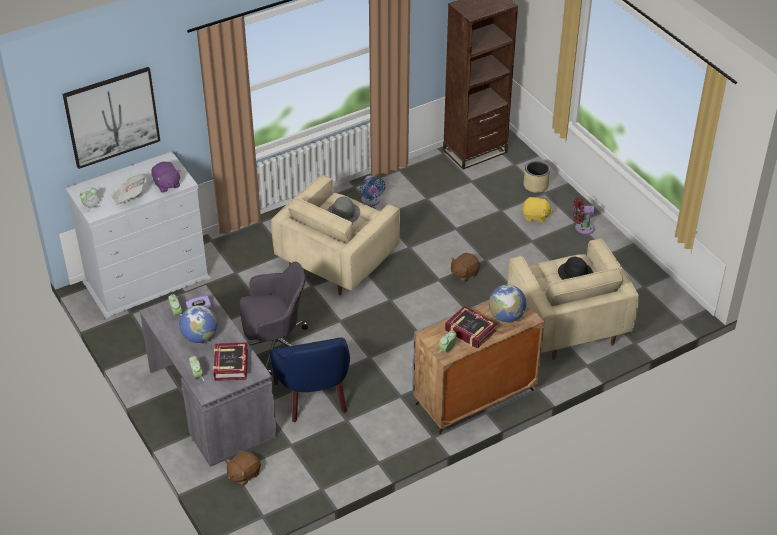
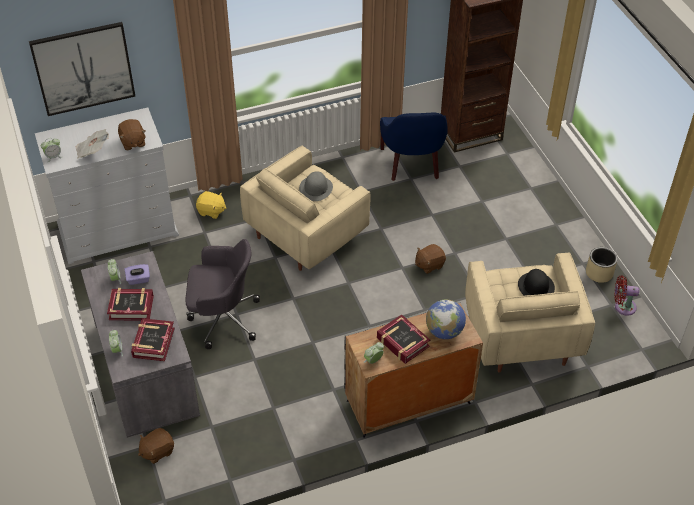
camera: 10 degrees right, 5 degrees up
purple plush toy [151,162,181,192] -> brown plush toy [118,119,146,150]
globe [179,305,217,343] -> book [107,288,154,321]
blue armchair [270,337,350,422] -> blue armchair moved to [380,113,448,181]
blue fan [360,175,385,206] -> none
yellow plush toy [522,197,553,223] -> yellow plush toy moved to [196,191,226,219]
beige planter [523,161,550,193] -> beige planter moved to [586,247,618,283]
red fan [573,197,595,235] -> red fan moved to [614,275,639,316]

